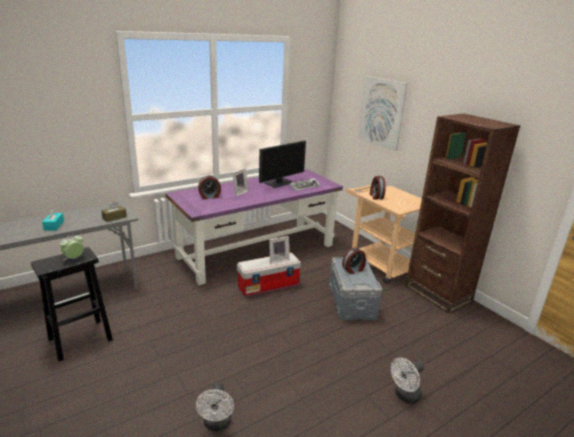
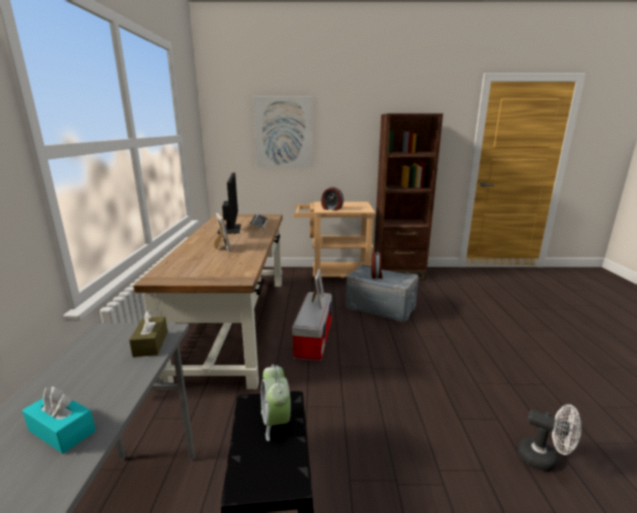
camera: 55 degrees left, 5 degrees down
purple desk [166,169,343,285] -> brown desk [133,214,283,389]
alarm clock [198,175,221,199] -> none
white fan [391,358,424,403] -> none

